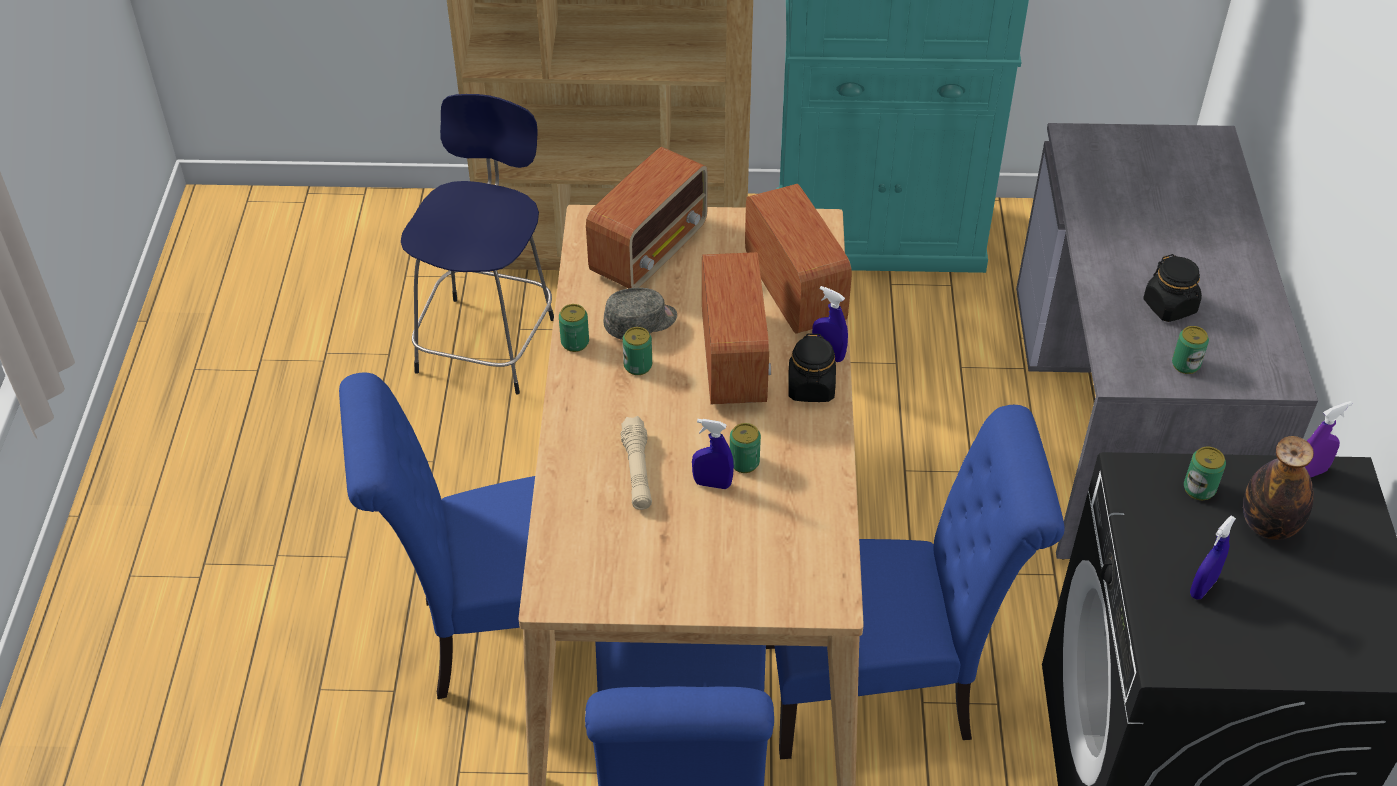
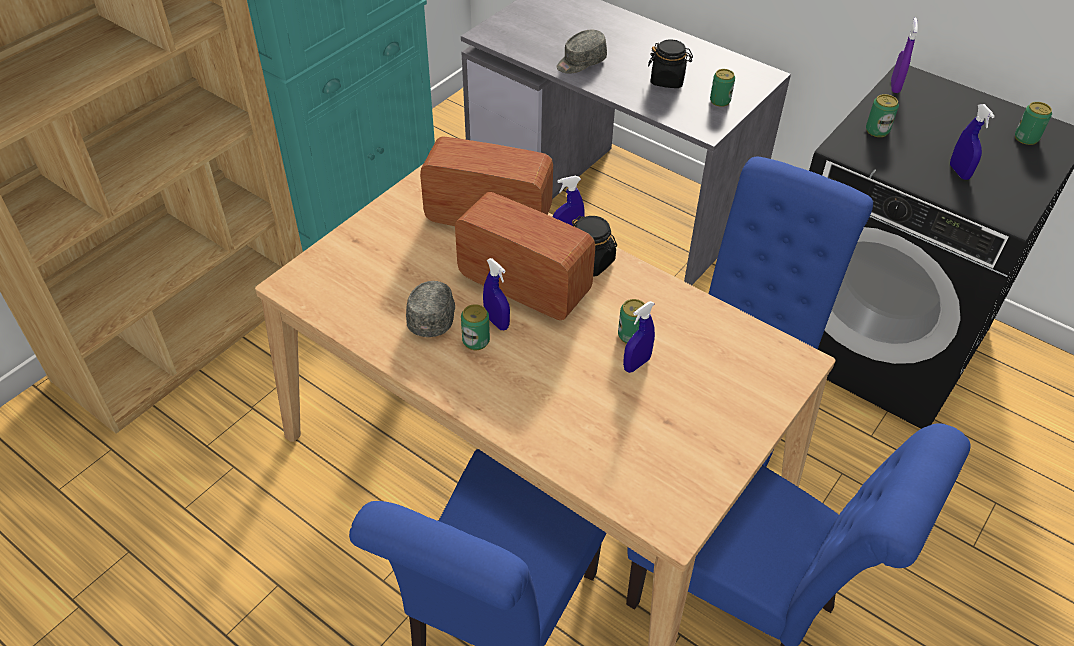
camera: 55 degrees left, 0 degrees up
blue stool [401,94,554,394] -> none
can [559,304,589,352] -> can moved to [1015,102,1052,145]
radio [586,147,708,288] -> none
beige flashlight [621,416,652,510] -> none
bottle [1243,436,1314,540] -> none
none -> blue spray bottle [483,258,510,330]
none -> grey cap [557,30,607,73]

